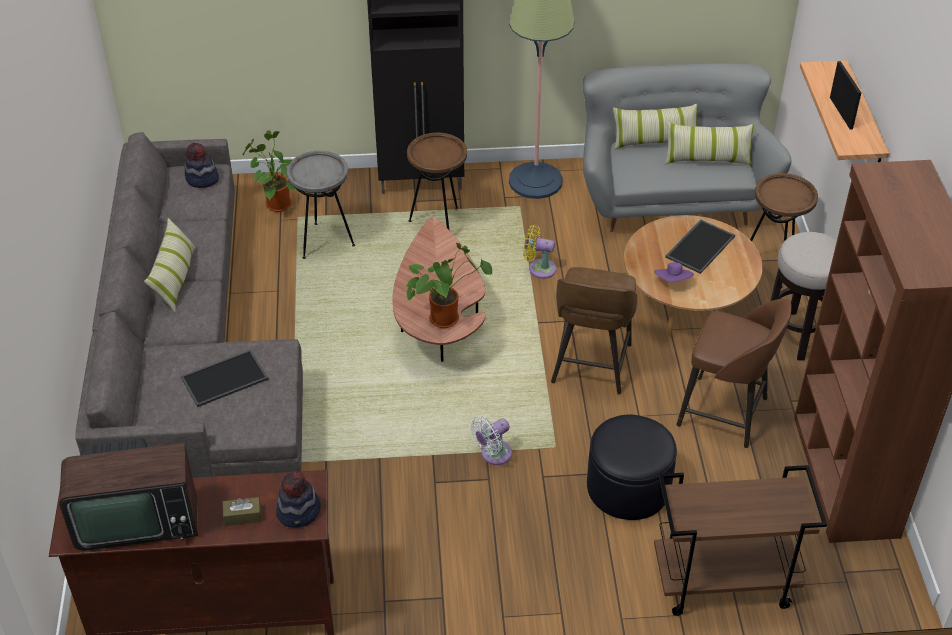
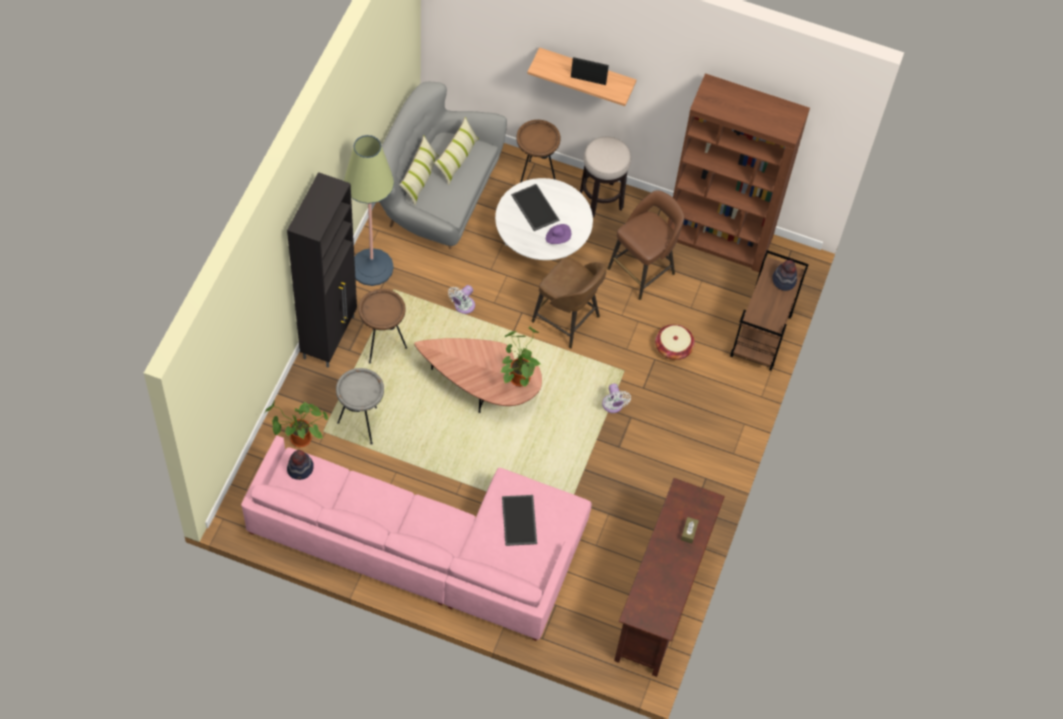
camera: 70 degrees left, 15 degrees up
television [59,437,198,551] -> none
grey sofa [75,132,303,478] -> pink sofa [241,436,592,641]
pillow [144,218,196,312] -> none
hat [276,471,321,528] -> hat moved to [772,260,797,291]
yellow fan [523,225,556,279] -> white fan [448,285,475,314]
black ottoman [587,415,677,520] -> basket [655,324,695,360]
brown coffee table [624,215,763,337] -> white coffee table [495,178,593,260]

